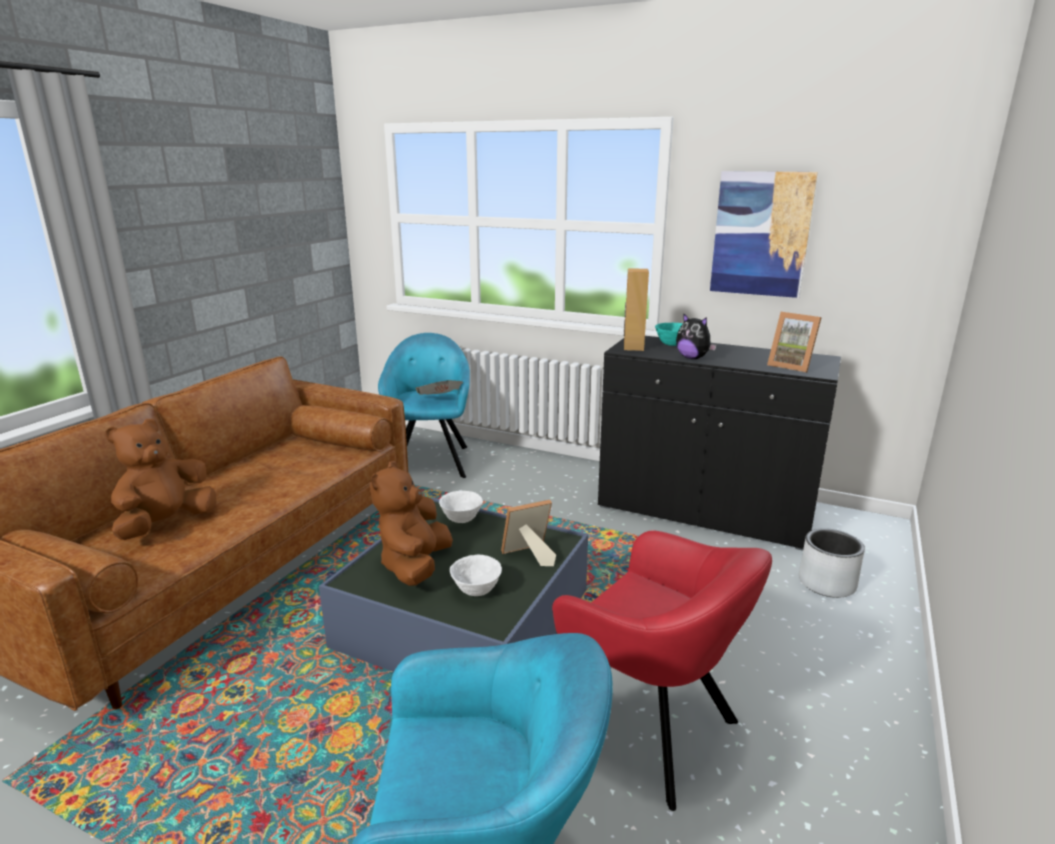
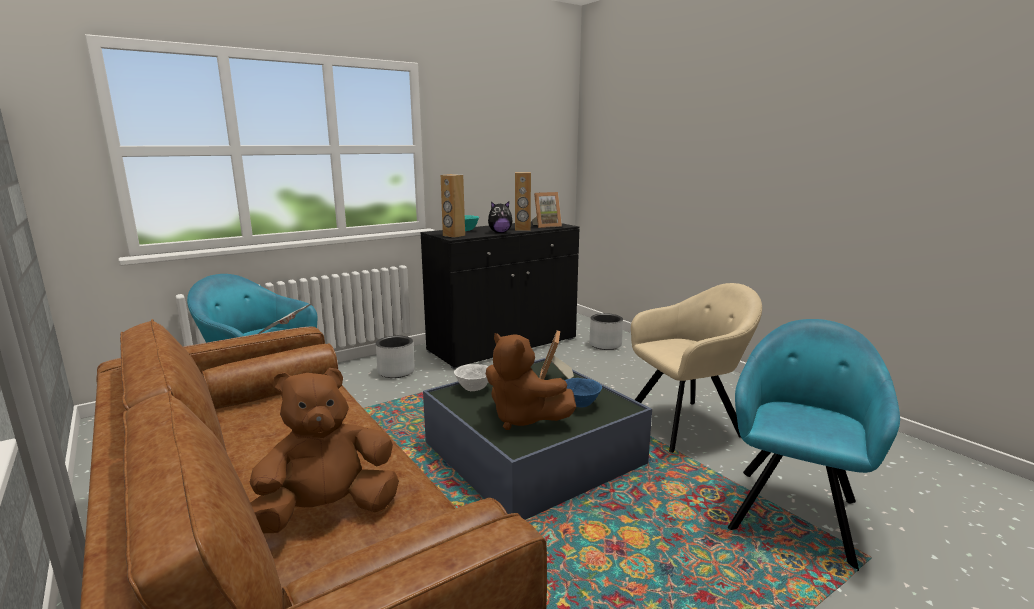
camera: 60 degrees left, 5 degrees down
brown plush toy [106,419,217,540] -> brown plush toy turned 90 degrees clockwise [250,368,399,533]
white bowl [450,555,502,596] -> blue bowl [565,378,602,408]
red armchair [552,531,772,811] -> beige armchair [631,283,762,453]
picture [710,171,818,298] -> none
none -> grey planter [376,336,415,378]
none -> brown speaker [515,172,531,231]

